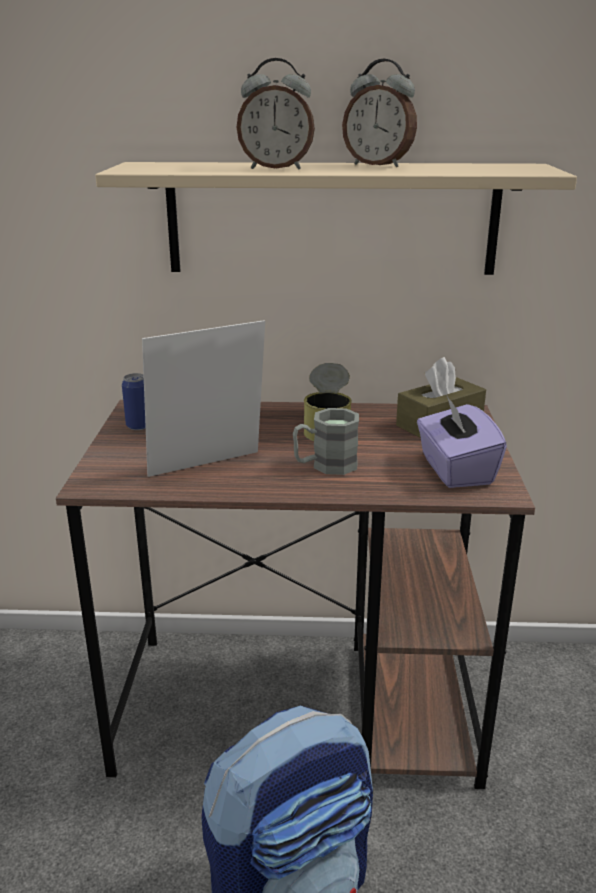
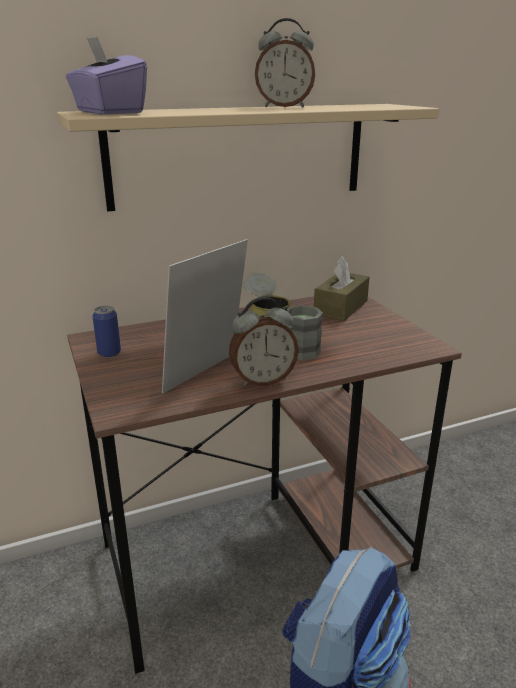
camera: 25 degrees left, 0 degrees up
alarm clock [236,58,315,169] -> alarm clock moved to [229,297,299,387]
purple tissue box [417,396,507,488] -> purple tissue box moved to [66,37,147,115]

